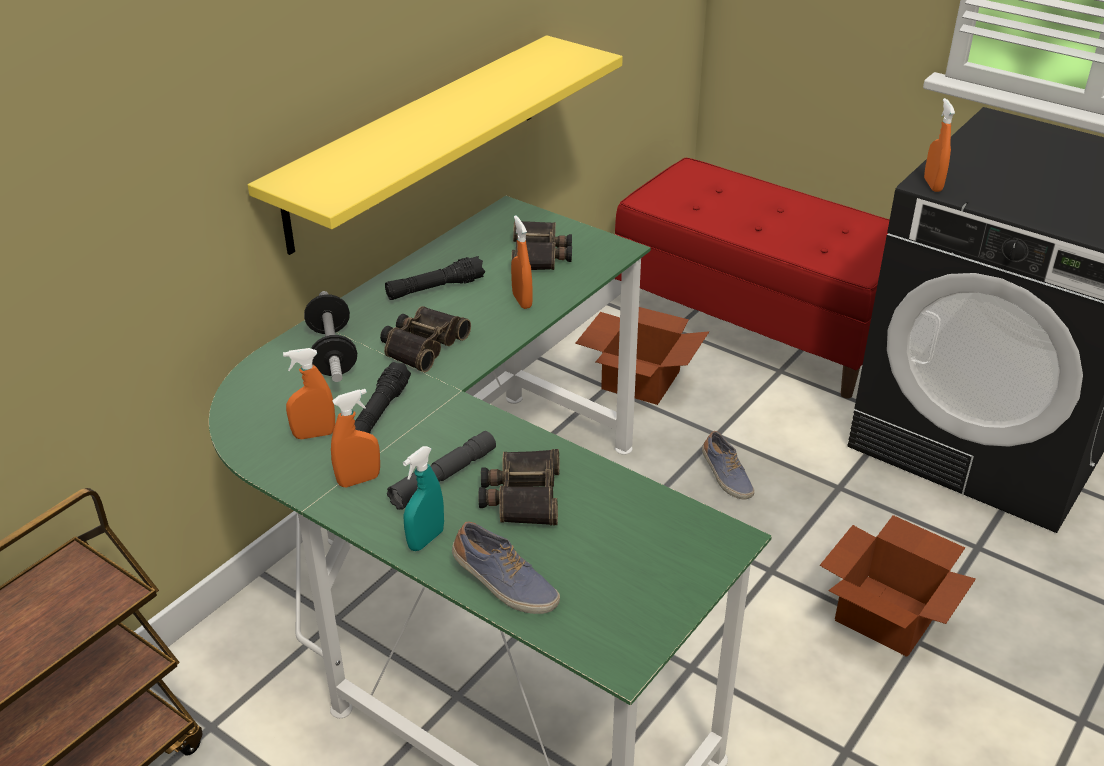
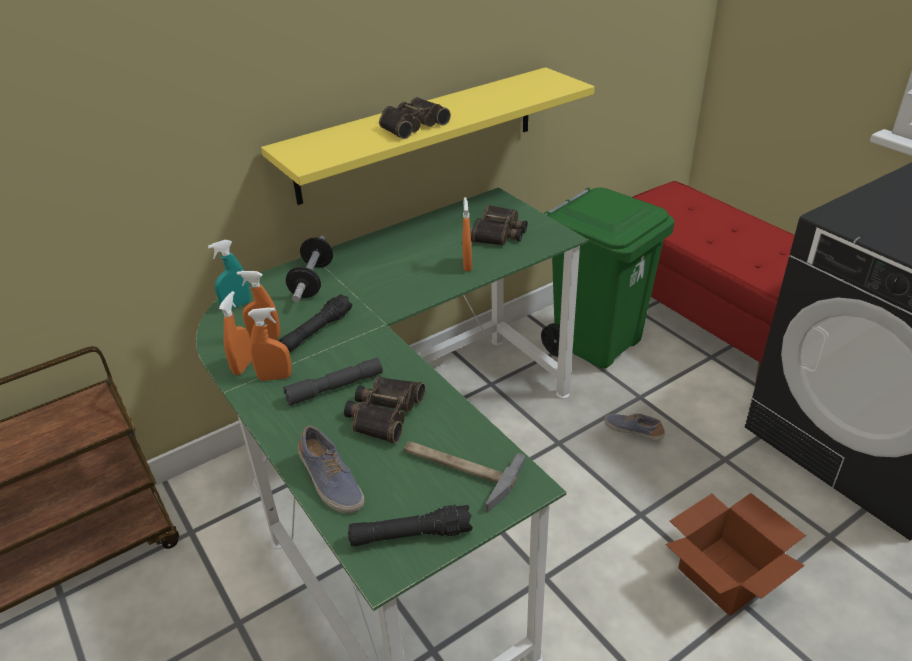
camera: 20 degrees right, 0 degrees up
binoculars [380,306,471,372] -> binoculars moved to [379,97,451,139]
black flashlight [385,256,485,300] -> black flashlight moved to [348,505,473,547]
turquoise spray bottle [403,446,444,551] -> turquoise spray bottle moved to [208,240,250,309]
cardboard box [575,307,709,405] -> green trash can [541,188,675,369]
shoe [702,431,755,499] -> shoe turned 135 degrees clockwise [605,413,665,441]
orange spray bottle [924,98,955,192] -> orange spray bottle moved to [219,291,252,375]
none -> hammer [404,441,525,513]

